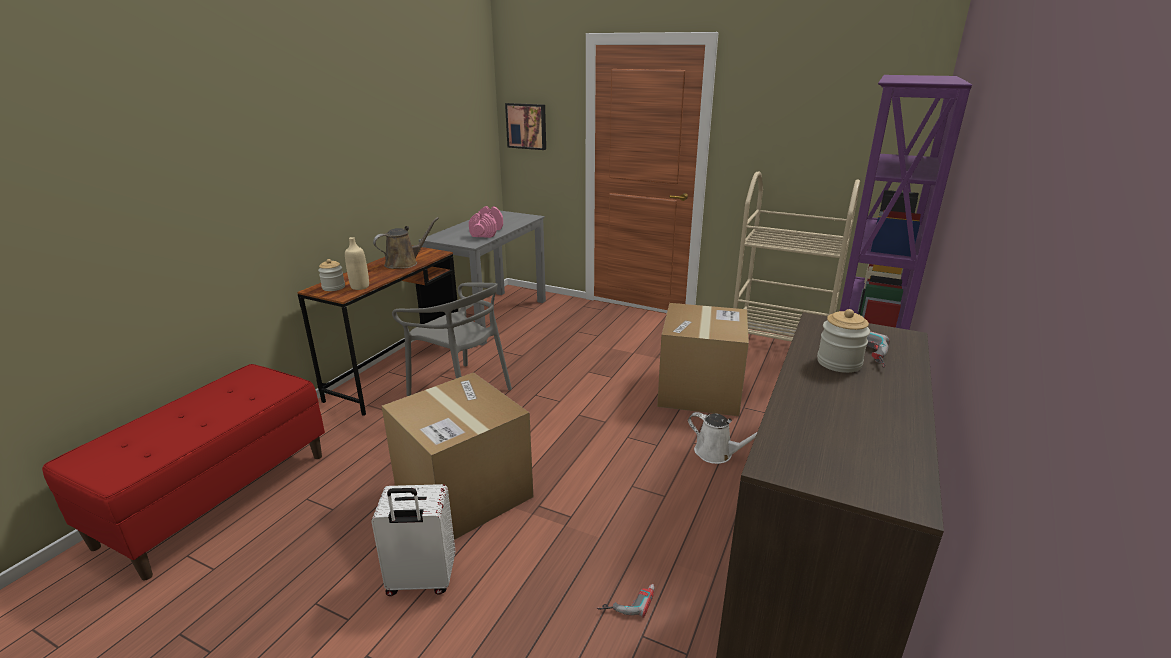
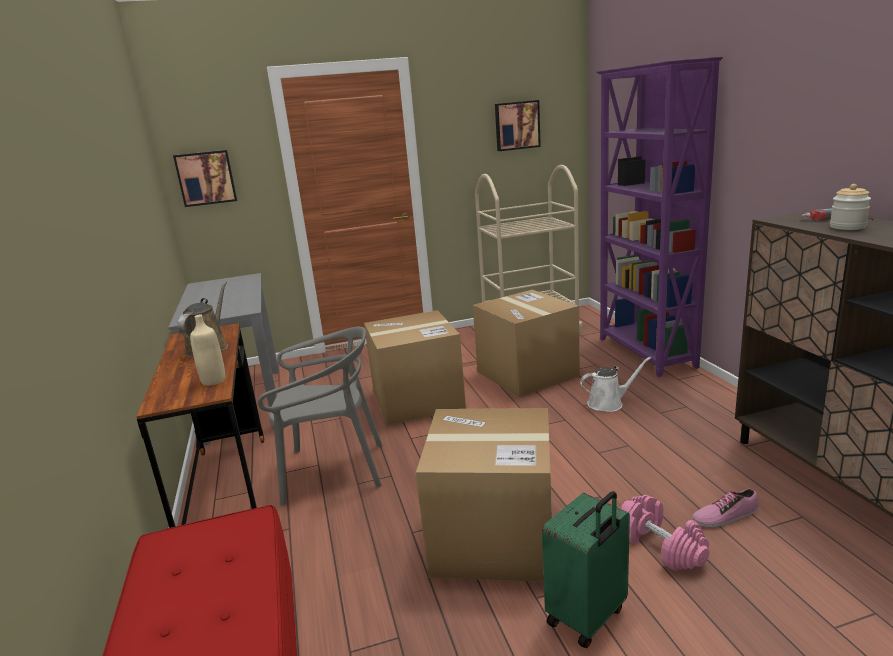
camera: 40 degrees left, 5 degrees down
jar [318,259,345,291] -> none
white suitcase [371,484,456,596] -> green suitcase [542,491,630,648]
pink dumbbell [469,206,503,238] -> pink dumbbell moved to [621,495,709,571]
power drill [597,584,655,617] -> shoe [692,488,759,527]
none -> cardboard box [364,310,466,426]
none -> picture [495,100,541,151]

